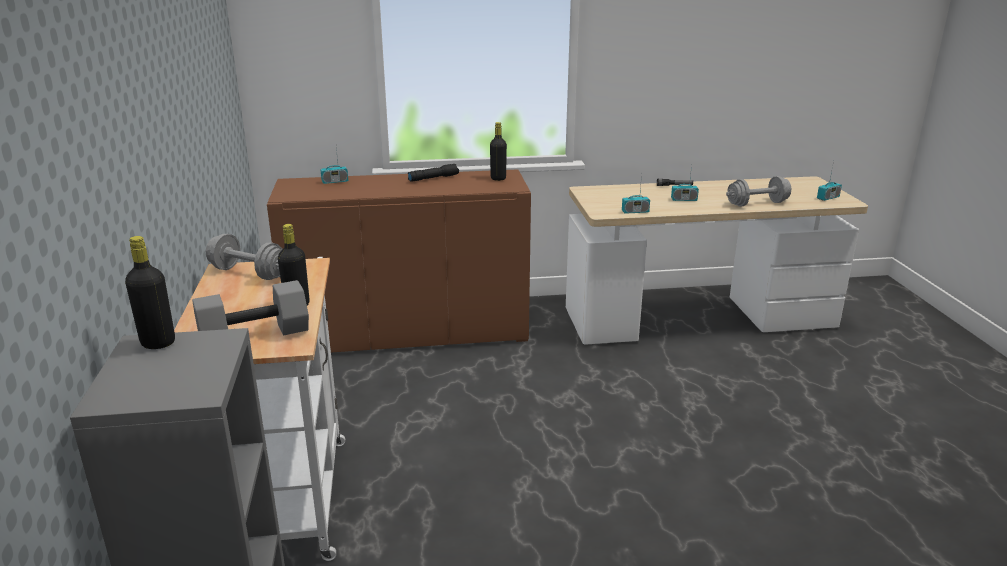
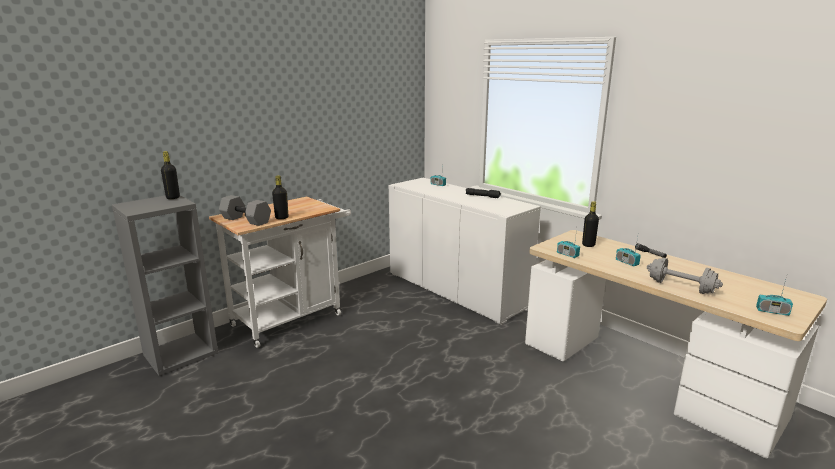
camera: 55 degrees right, 5 degrees down
grey dumbbell [206,234,283,280] -> none
brown cabinet [267,169,531,352] -> white cabinet [389,178,541,325]
black bottle [490,122,507,181] -> black bottle moved to [582,201,599,247]

